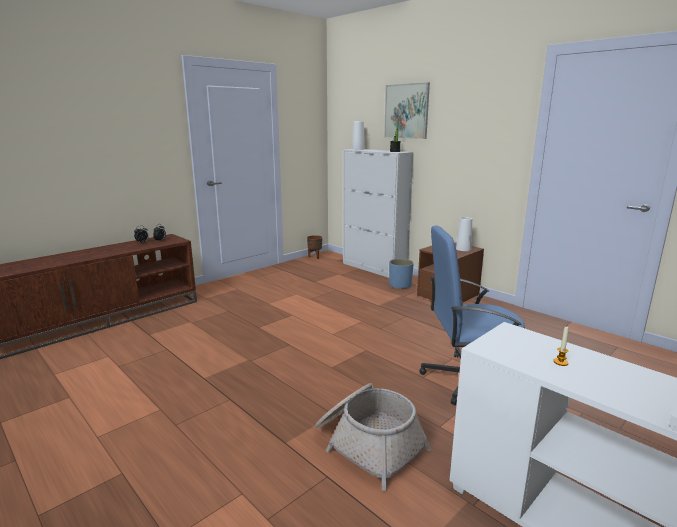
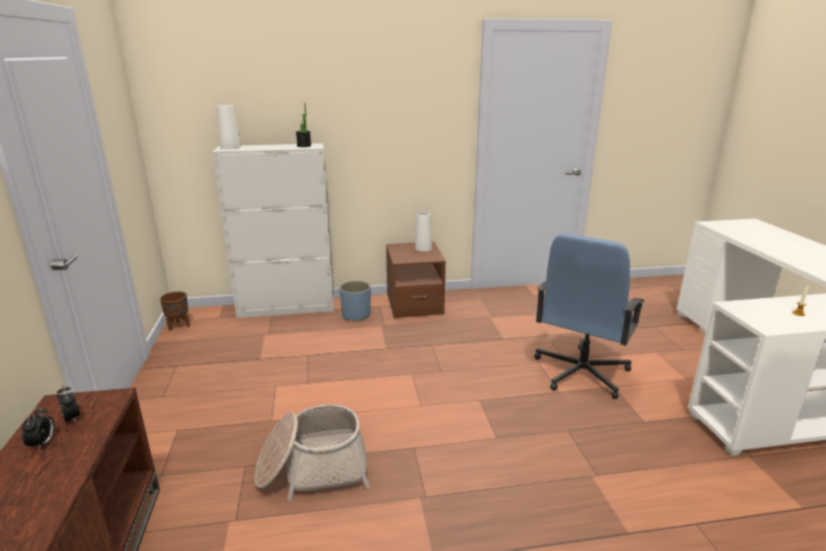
camera: 55 degrees left, 5 degrees up
basket [315,383,431,491] -> basket moved to [255,405,370,500]
picture [384,82,430,139] -> none

